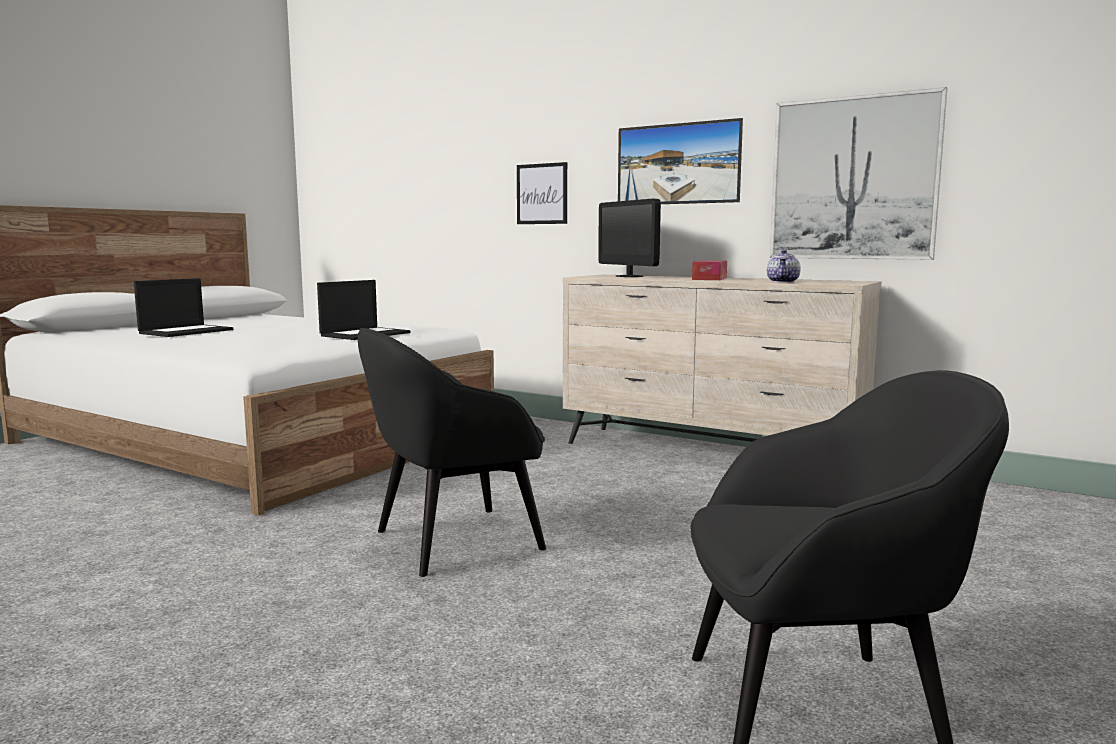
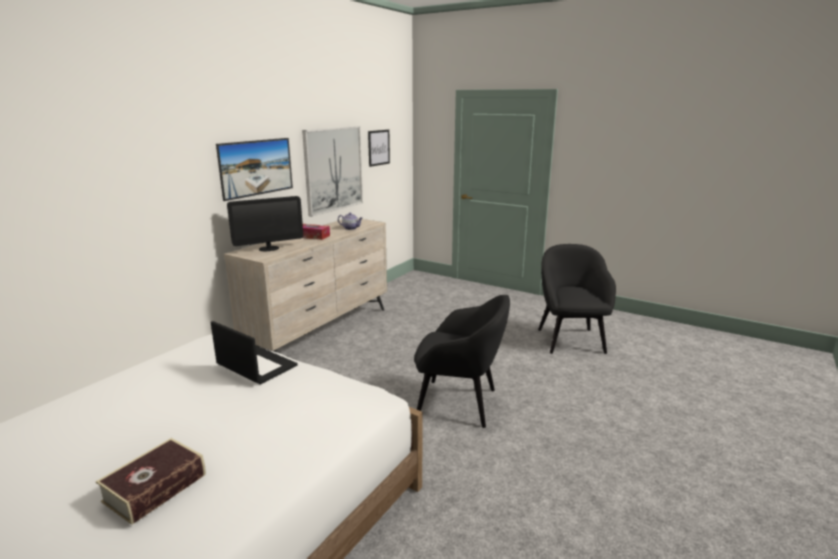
camera: 90 degrees left, 10 degrees up
laptop [134,278,233,337] -> book [96,438,206,525]
black armchair [358,328,546,577] -> black armchair turned 45 degrees counterclockwise [414,295,510,428]
picture [517,162,567,224] -> picture moved to [368,130,390,167]

